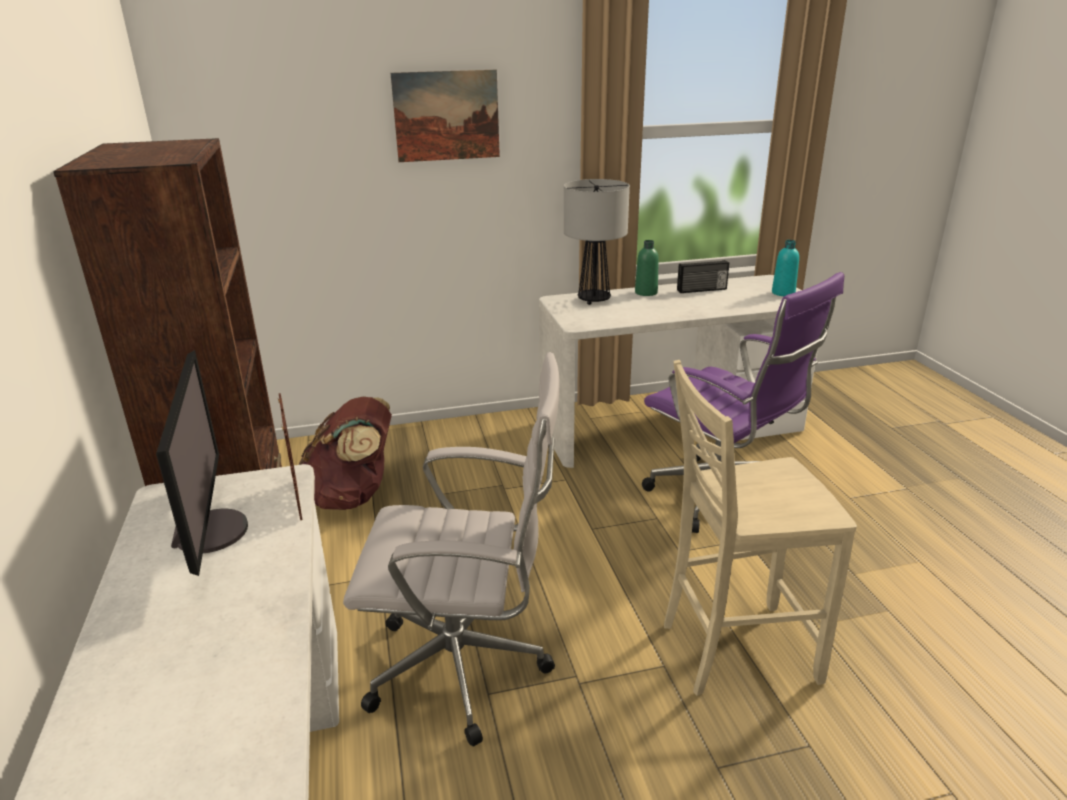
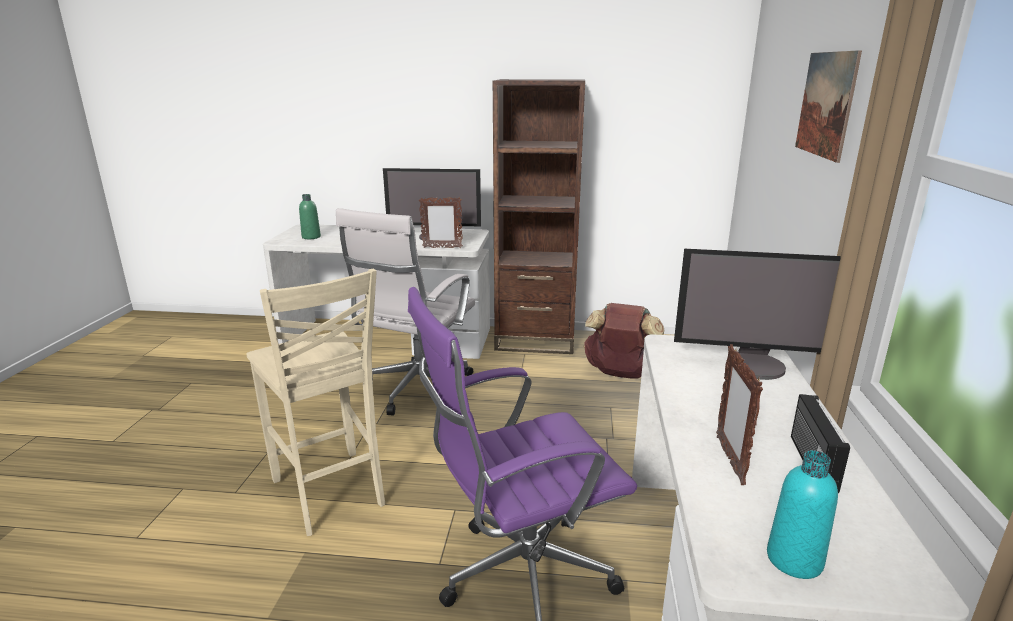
camera: 110 degrees right, 5 degrees down
table lamp [564,179,630,305] -> monitor [674,249,841,380]
green bottle [635,240,659,296] -> green bottle moved to [299,194,321,239]
beige chair [664,360,857,696] -> beige chair turned 135 degrees clockwise [246,269,385,536]
none -> picture frame [716,344,763,485]

